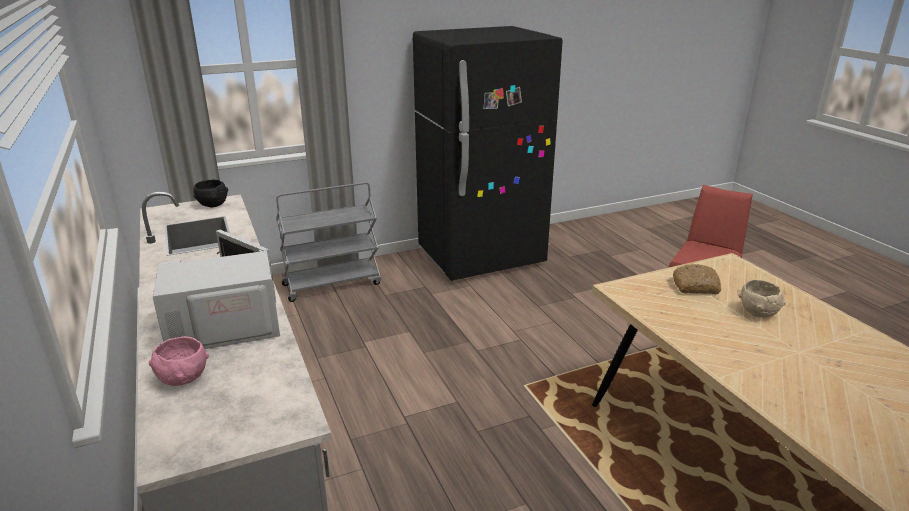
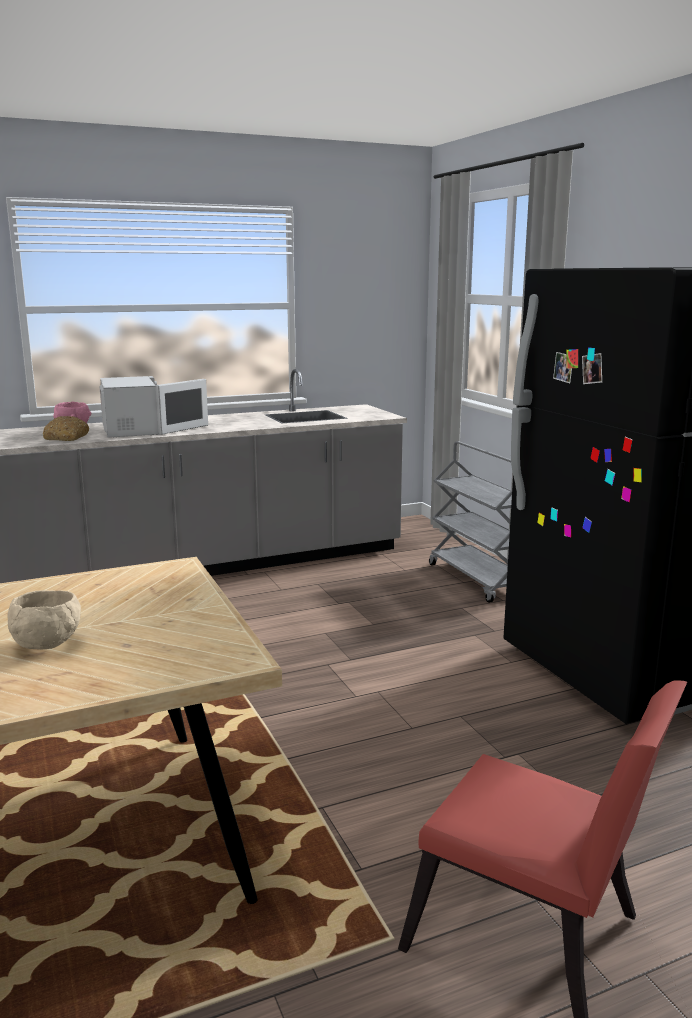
camera: 90 degrees right, 10 degrees down
black bowl [194,179,228,207] -> none
bread [673,264,721,294] -> bread moved to [43,416,89,441]

